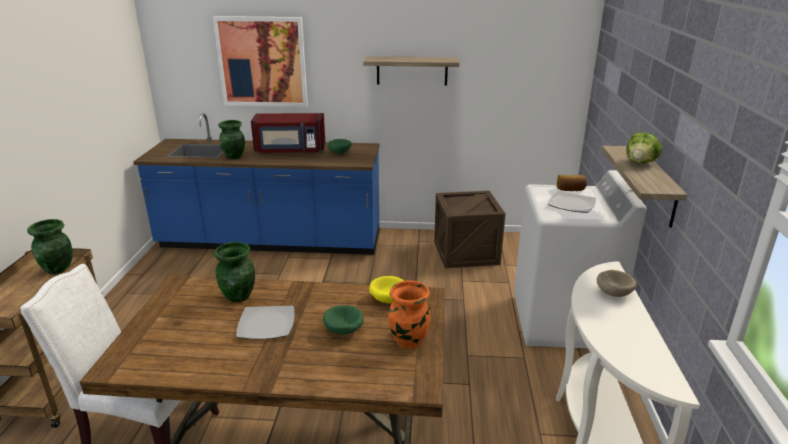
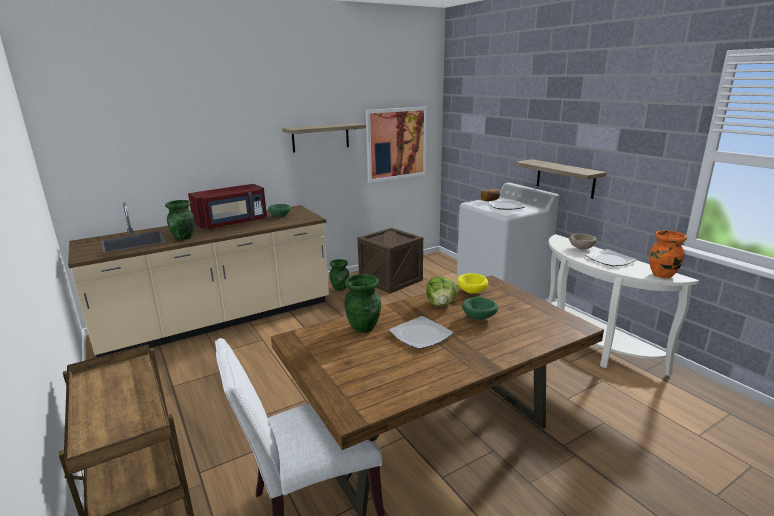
camera: 35 degrees left, 5 degrees down
green vase [27,219,73,274] -> green vase moved to [329,259,349,291]
blue counter [133,113,379,255] -> beige counter [68,203,329,357]
picture [213,16,308,107] -> picture moved to [366,107,427,183]
orange vase [388,280,431,349] -> orange vase moved to [649,230,687,278]
lettuce [626,132,662,163] -> lettuce moved to [426,276,457,306]
none -> plate [585,249,637,266]

